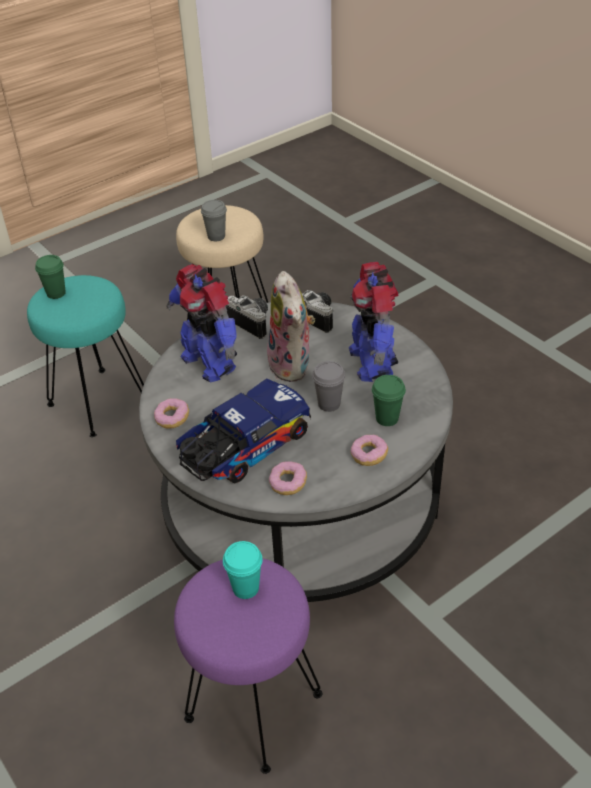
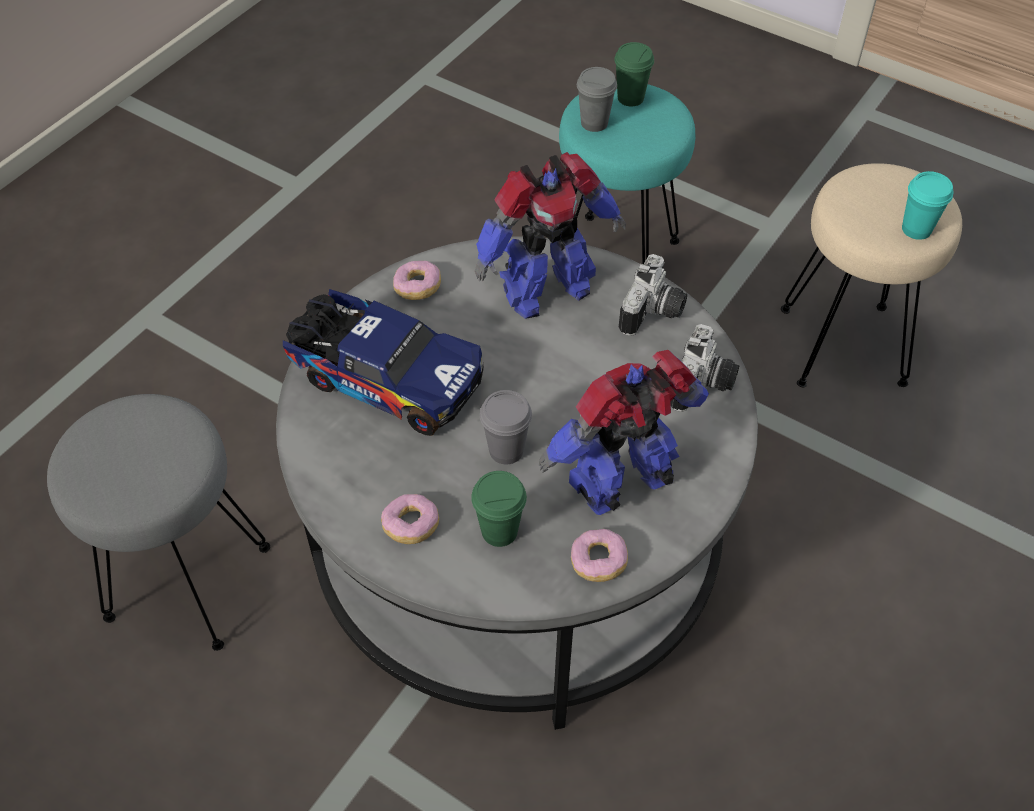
camera: 70 degrees right, 10 degrees up
toy robot [166,264,237,383] -> toy robot turned 150 degrees counterclockwise [475,152,626,319]
purple stool [174,558,323,774] -> grey stool [47,394,270,651]
grey cup [201,200,227,241] -> grey cup moved to [577,67,617,132]
turquoise cup [223,541,263,599] -> turquoise cup moved to [902,171,953,240]
plush toy [267,271,315,382] -> none
donut [269,461,307,495] -> donut moved to [571,529,628,582]

